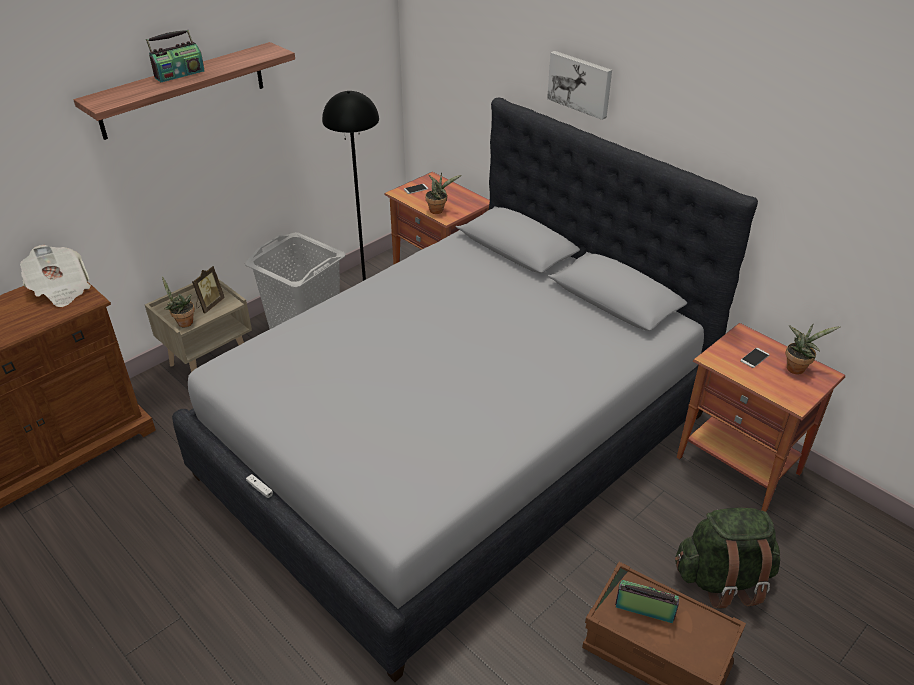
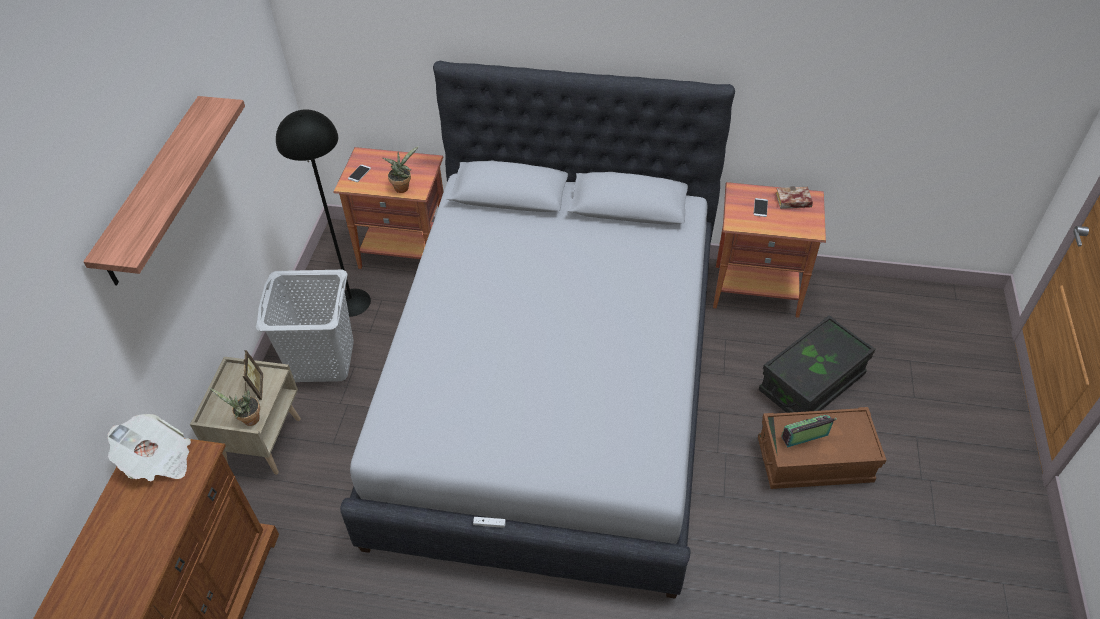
camera: 35 degrees left, 10 degrees up
radio [146,30,204,82] -> none
picture [547,51,612,120] -> none
green backpack [675,508,780,609] -> black storage box [759,315,876,413]
potted plant [785,324,841,374] -> book [776,186,813,209]

